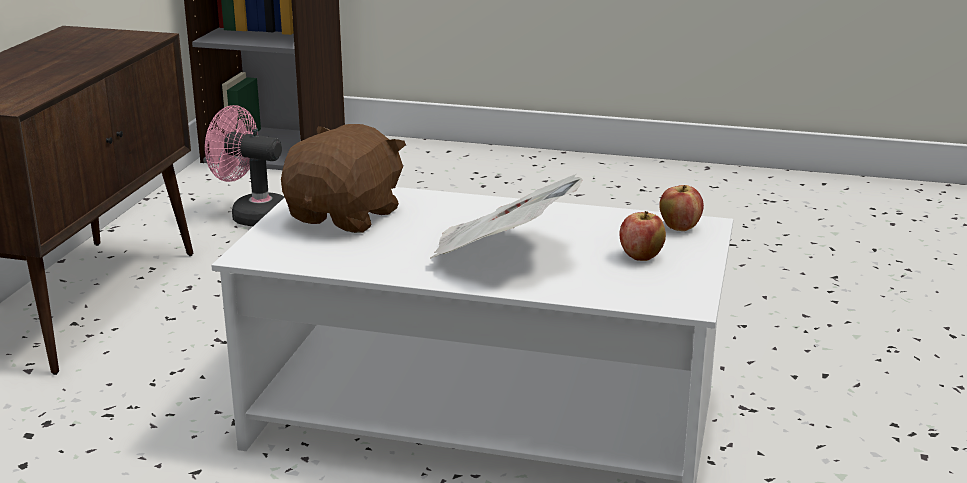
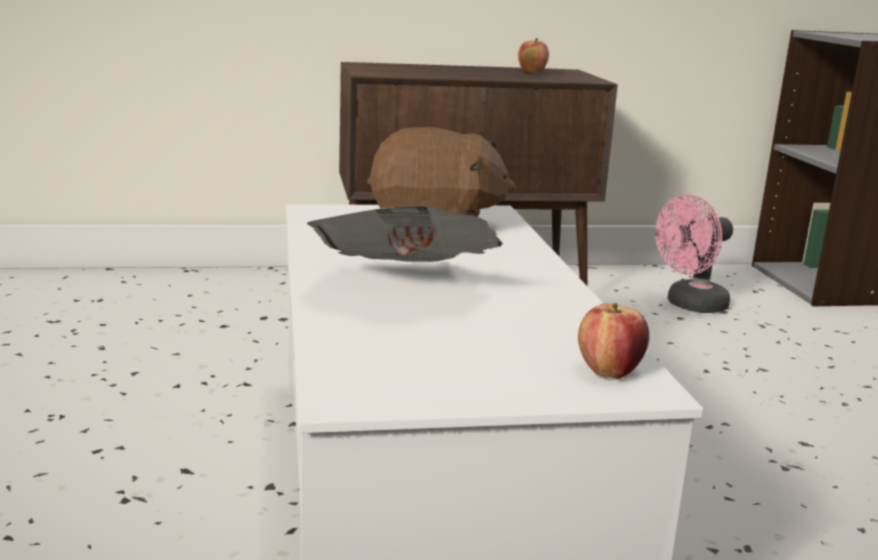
camera: 65 degrees right, 5 degrees down
pink fan [205,105,284,226] -> pink fan turned 120 degrees counterclockwise [655,194,733,313]
apple [619,211,666,261] -> apple moved to [518,38,549,73]

